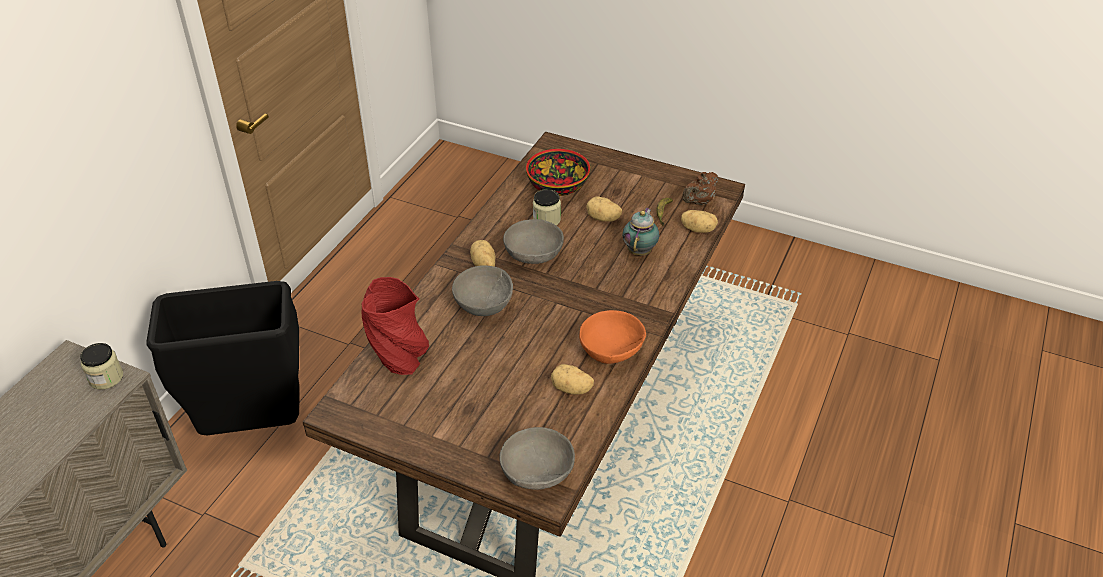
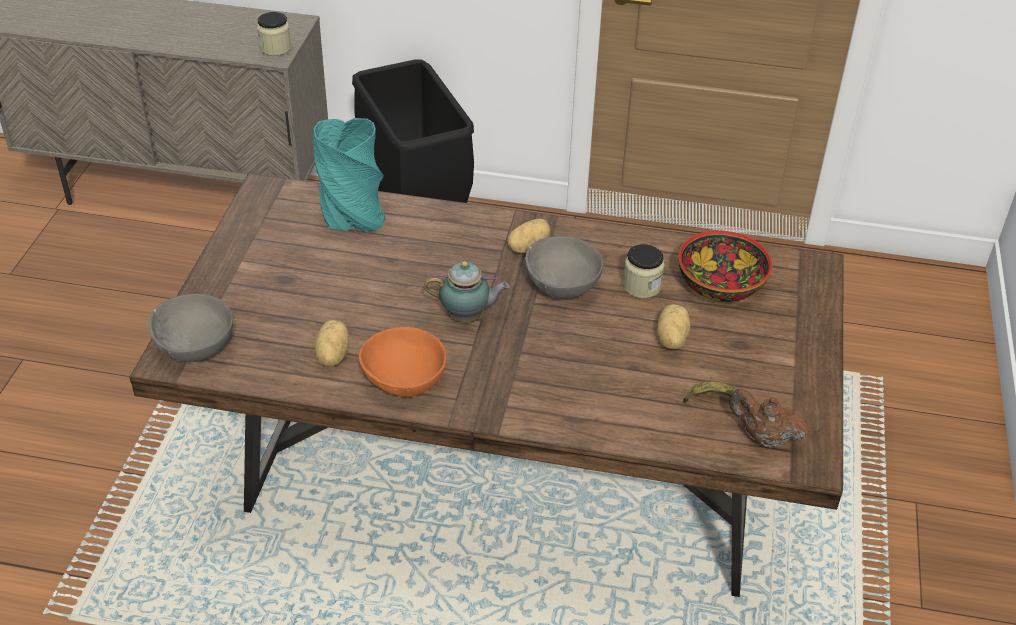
camera: 75 degrees right, 0 degrees up
red vase [361,277,429,375] -> turquoise vase [313,118,386,232]
grey bowl [452,265,513,316] -> none
teapot [622,207,659,255] -> teapot moved to [424,261,510,322]
potato [681,210,718,233] -> none

